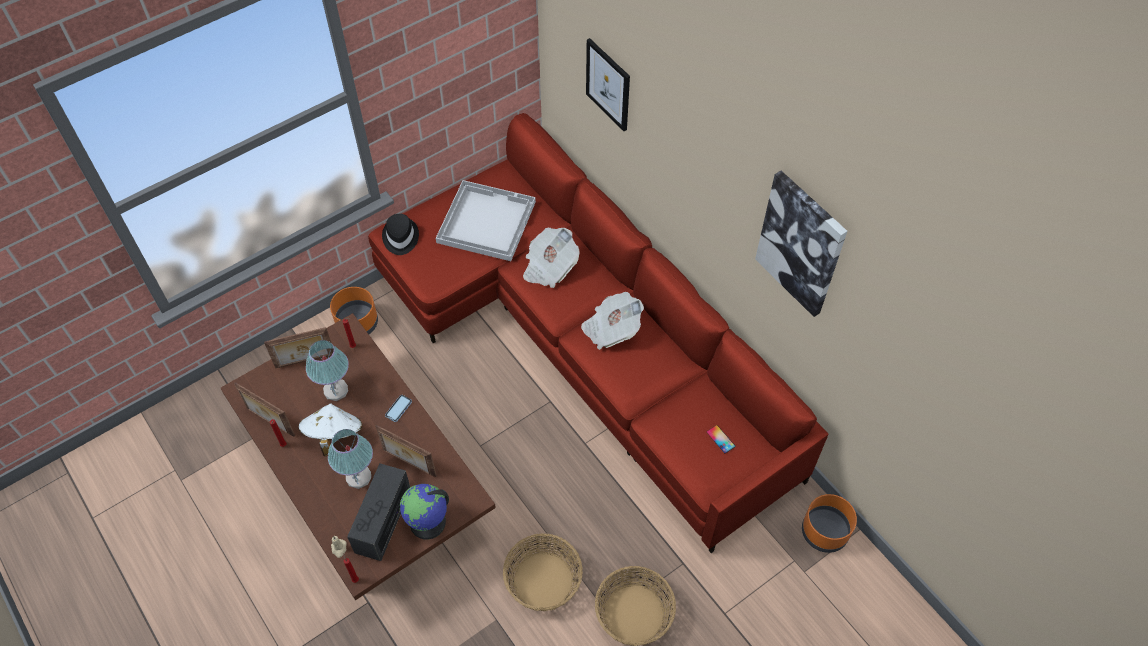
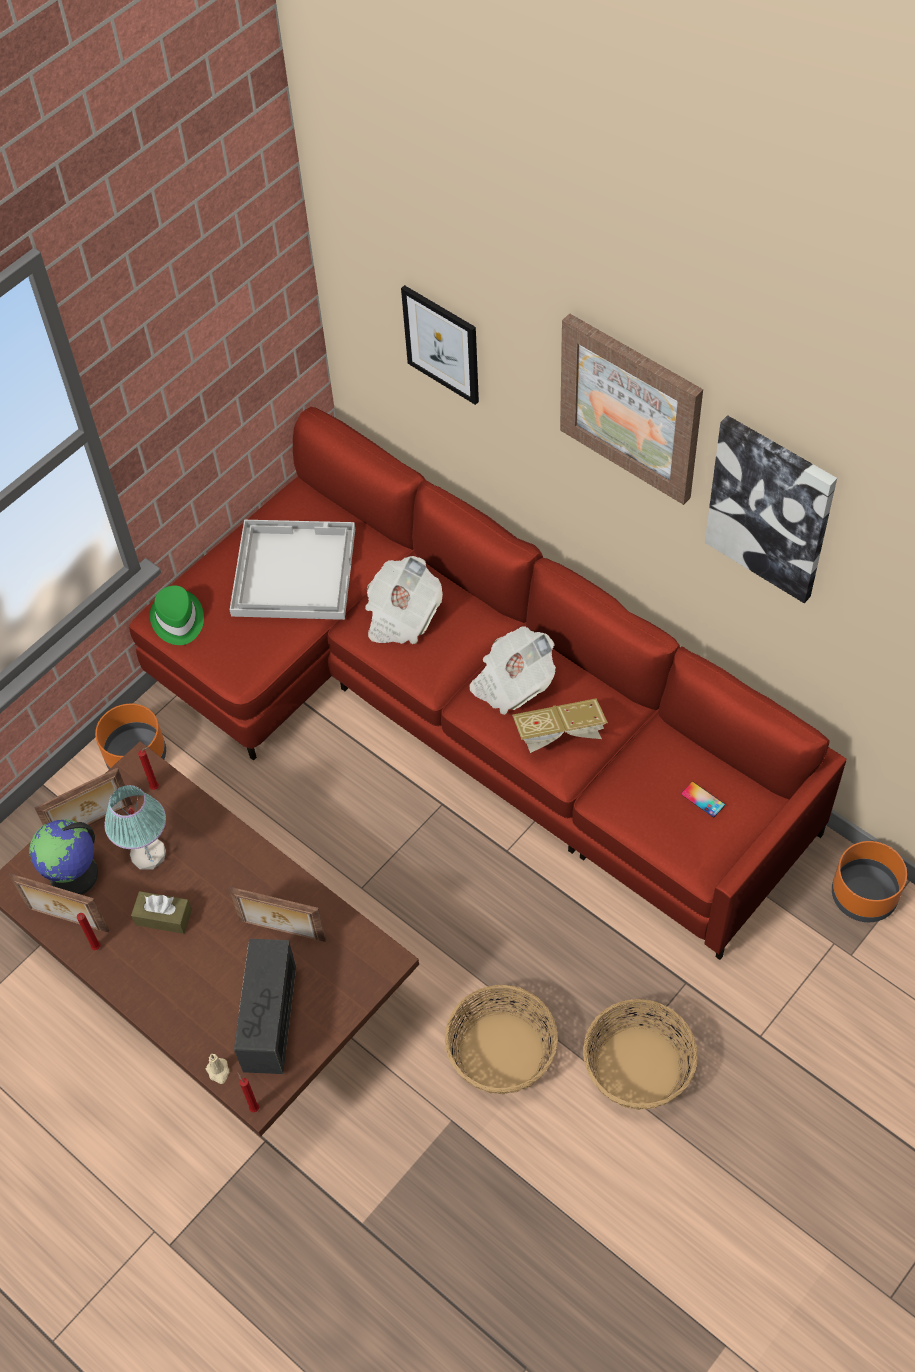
camera: 10 degrees left, 0 degrees up
white hat [299,403,362,456] -> brown tissue box [131,891,192,934]
table lamp [328,429,373,489] -> none
black hat [382,214,419,255] -> green hat [150,585,204,645]
phone [385,395,412,422] -> none
globe [400,484,449,540] -> globe moved to [29,819,98,895]
none -> book [512,699,608,753]
none -> picture [560,313,703,505]

